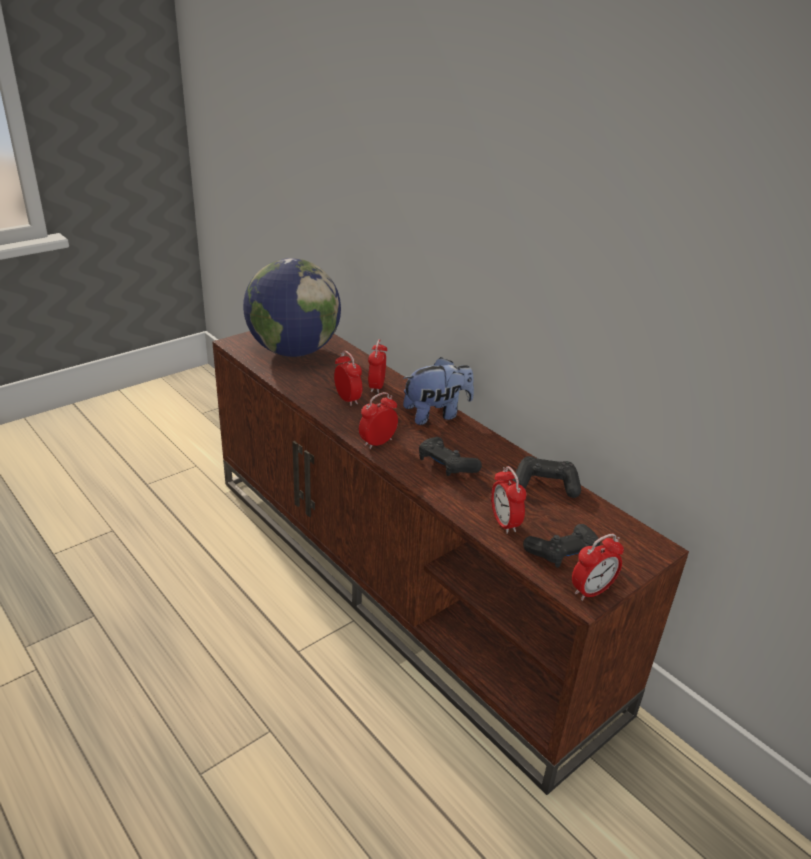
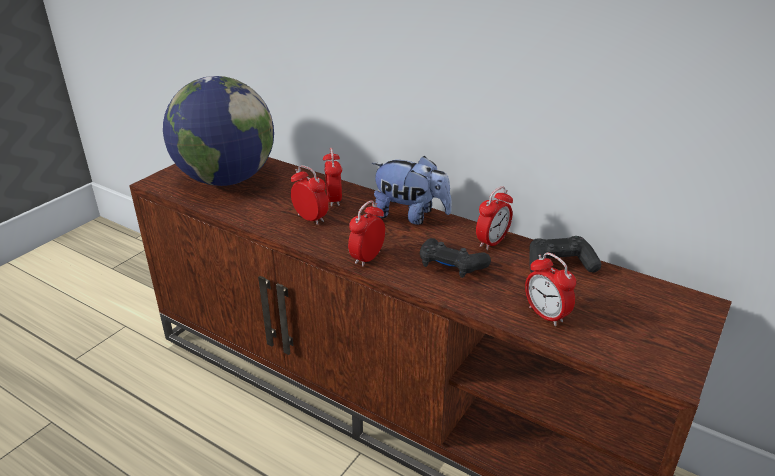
camera: 15 degrees left, 0 degrees up
plush toy [403,357,474,425] -> plush toy turned 60 degrees clockwise [372,156,452,225]
black game controller [523,524,600,568] -> none
alarm clock [572,534,624,601] -> alarm clock moved to [476,186,513,250]

